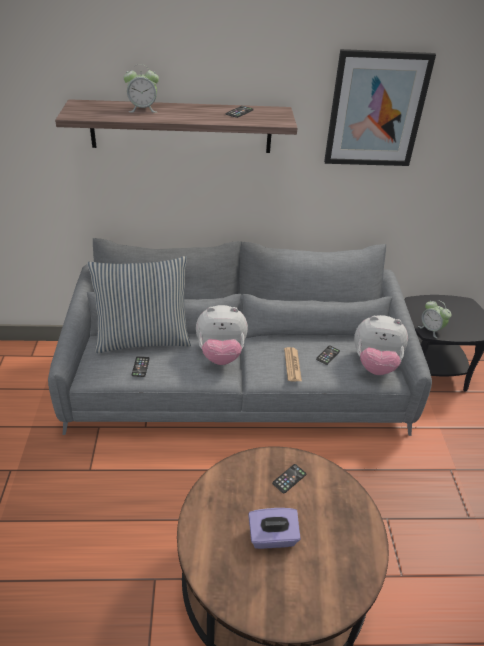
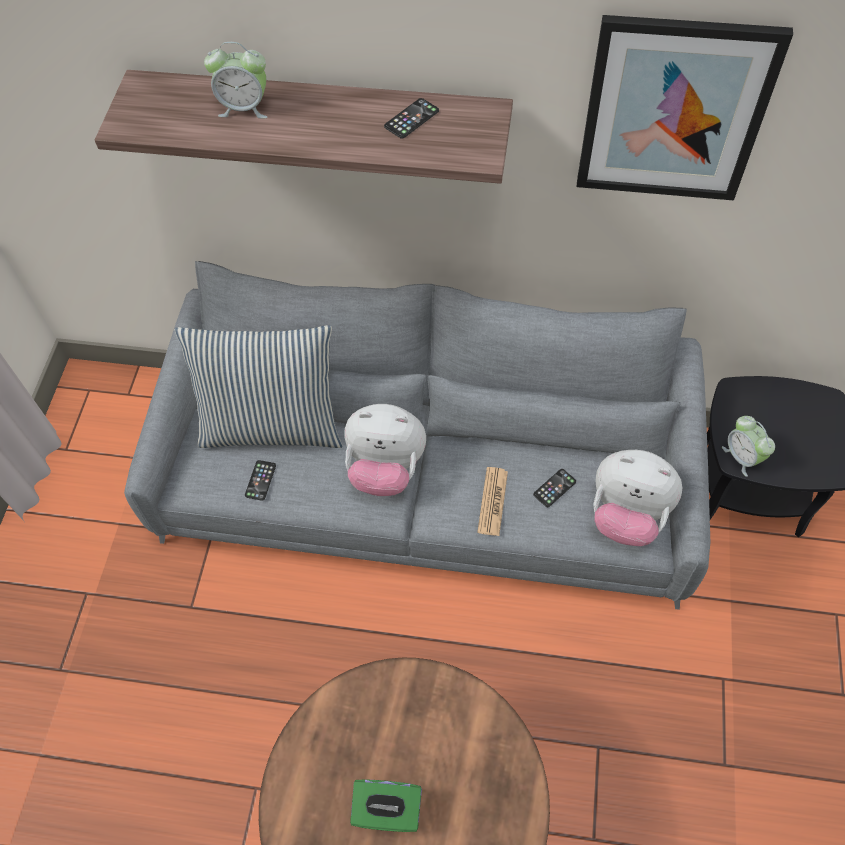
camera: 15 degrees right, 20 degrees up
purple tissue box [248,508,301,549] -> green tissue box [350,779,422,832]
phone [272,464,306,493] -> none

